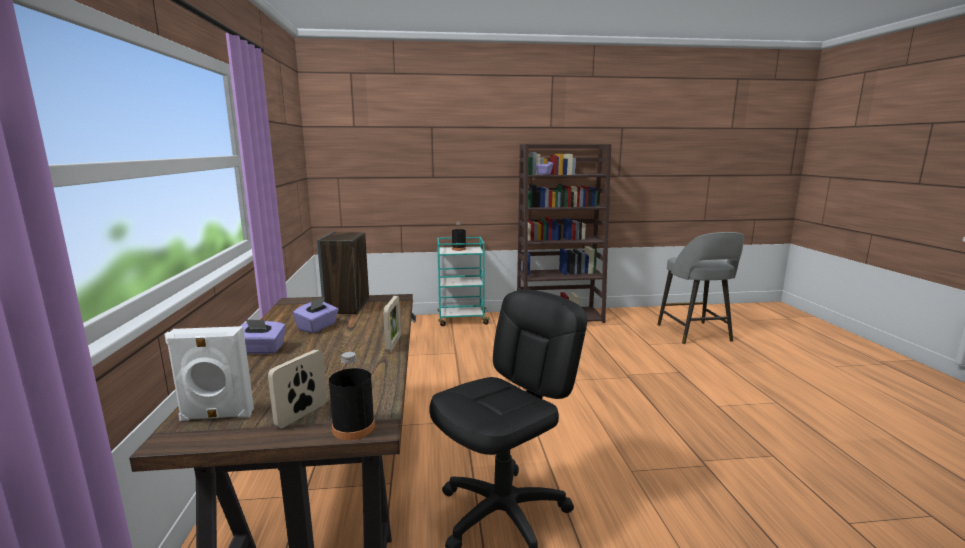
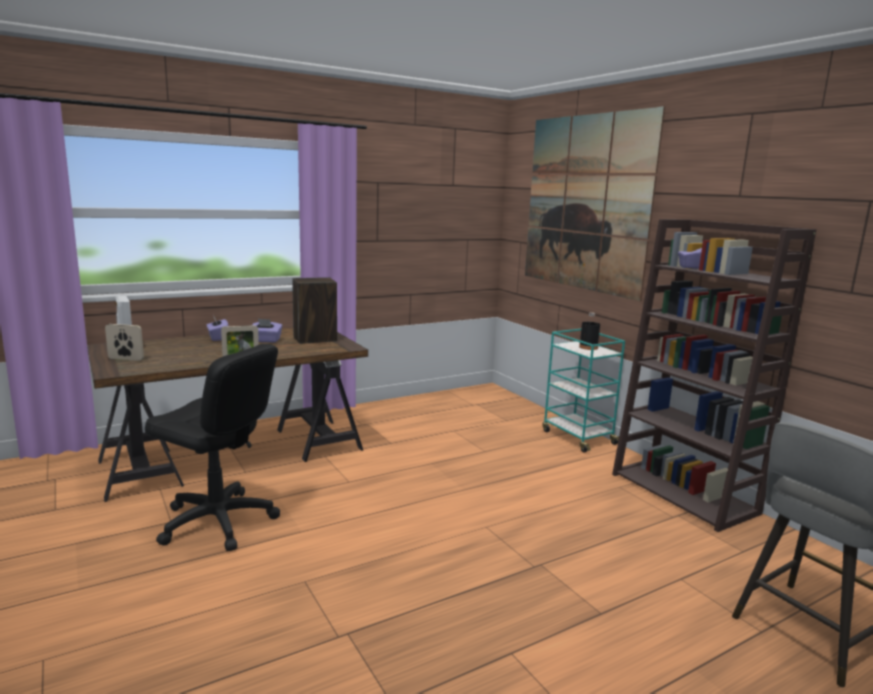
camera: 65 degrees right, 0 degrees up
black bottle [329,352,375,440] -> none
none -> picture [525,106,665,301]

